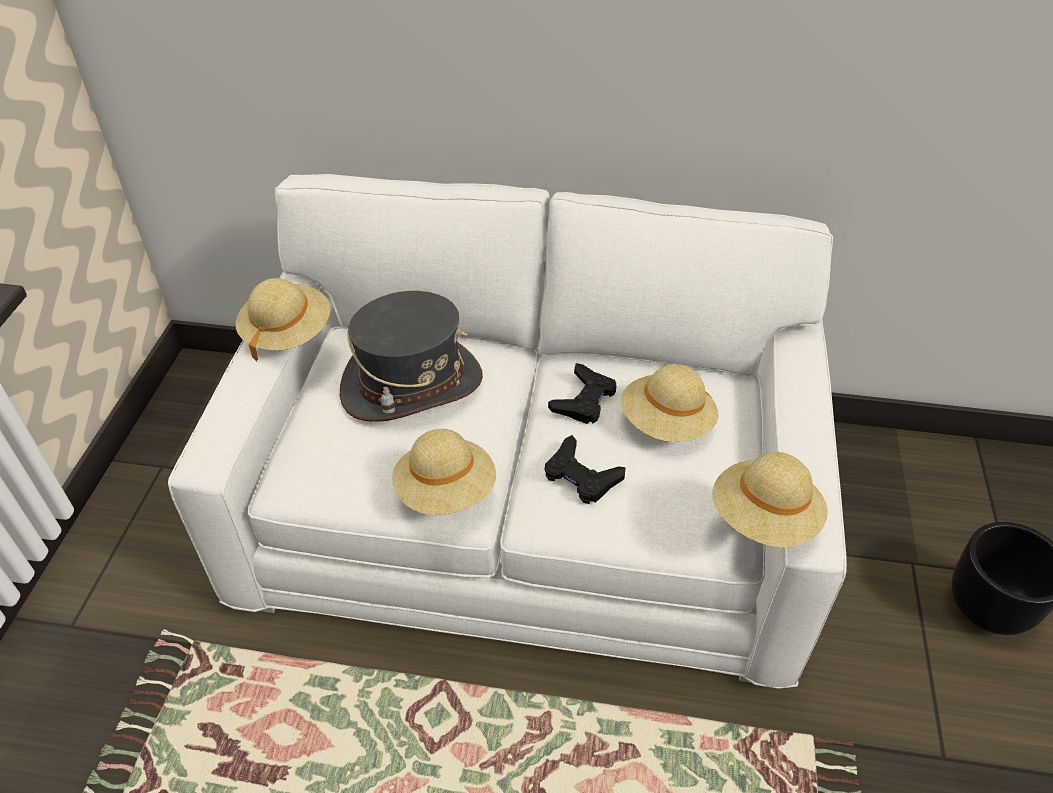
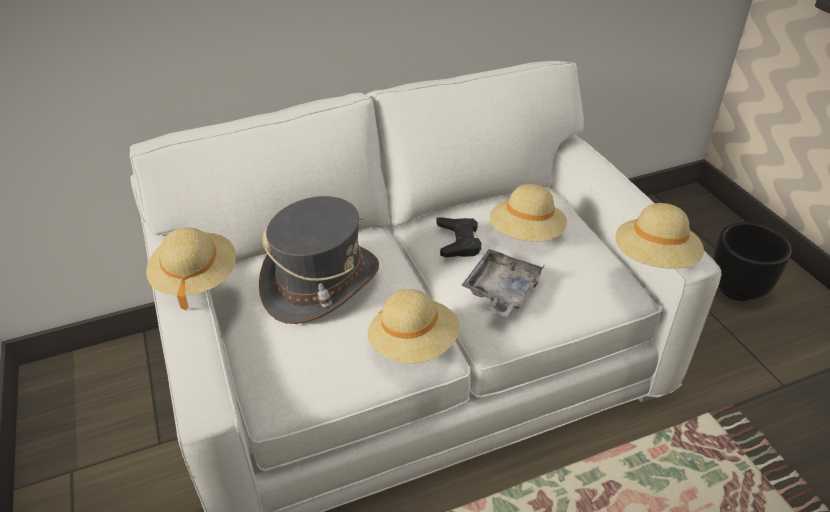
camera: 30 degrees left, 5 degrees down
black game controller [544,435,626,504] -> grey tray [461,249,544,317]

